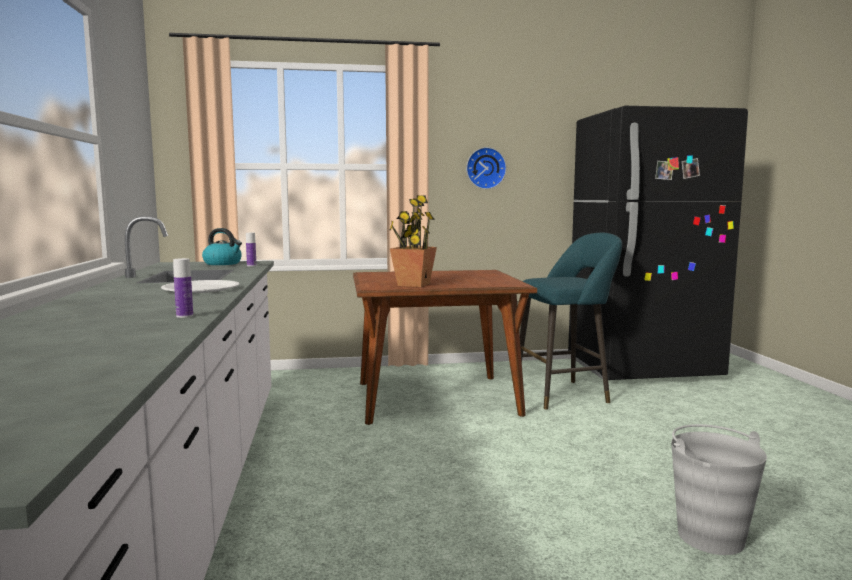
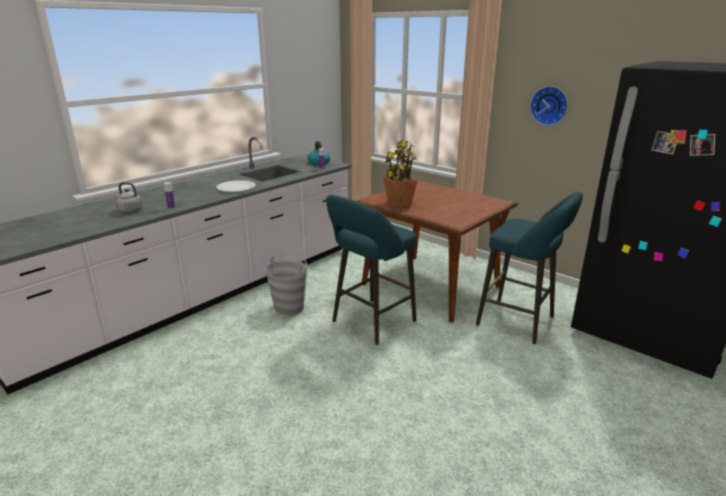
camera: 50 degrees right, 15 degrees up
grey bucket [671,424,767,555] -> grey bucket moved to [266,257,307,316]
none -> grey kettle [112,182,143,213]
none -> turquoise stool [326,195,416,345]

